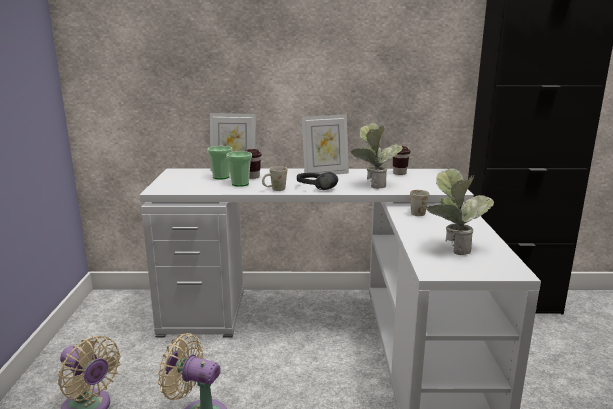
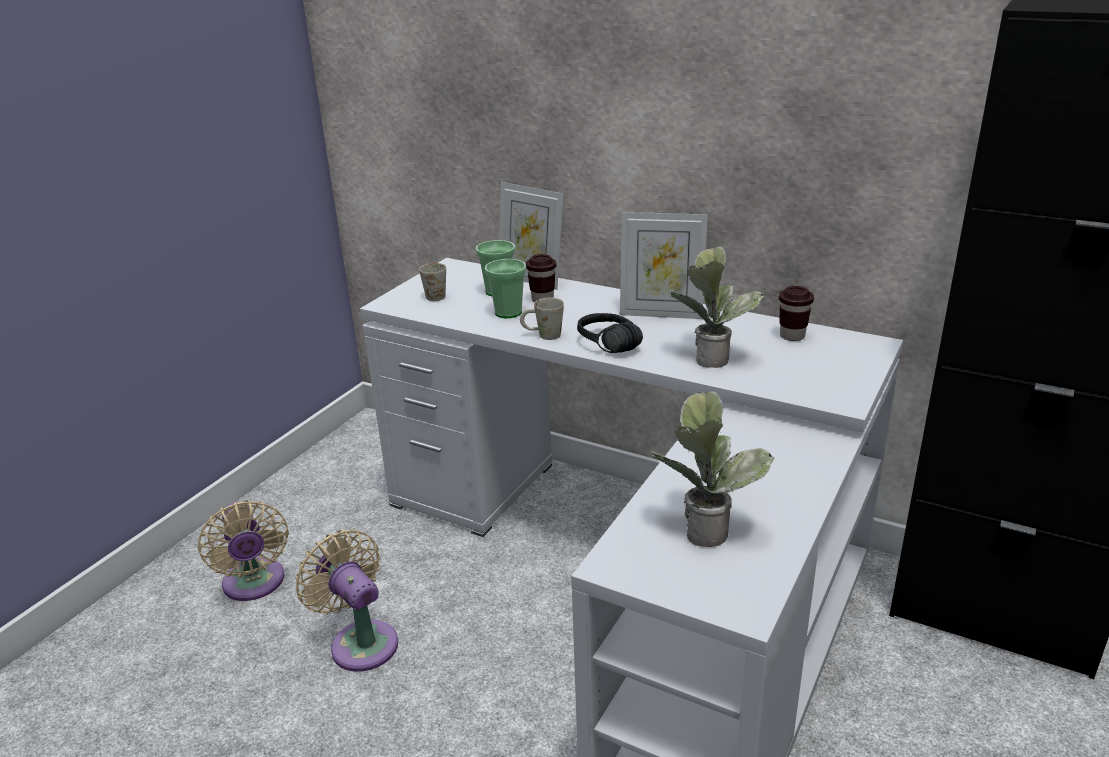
camera: 30 degrees right, 10 degrees up
white mug [410,190,430,216] -> white mug moved to [419,263,446,301]

